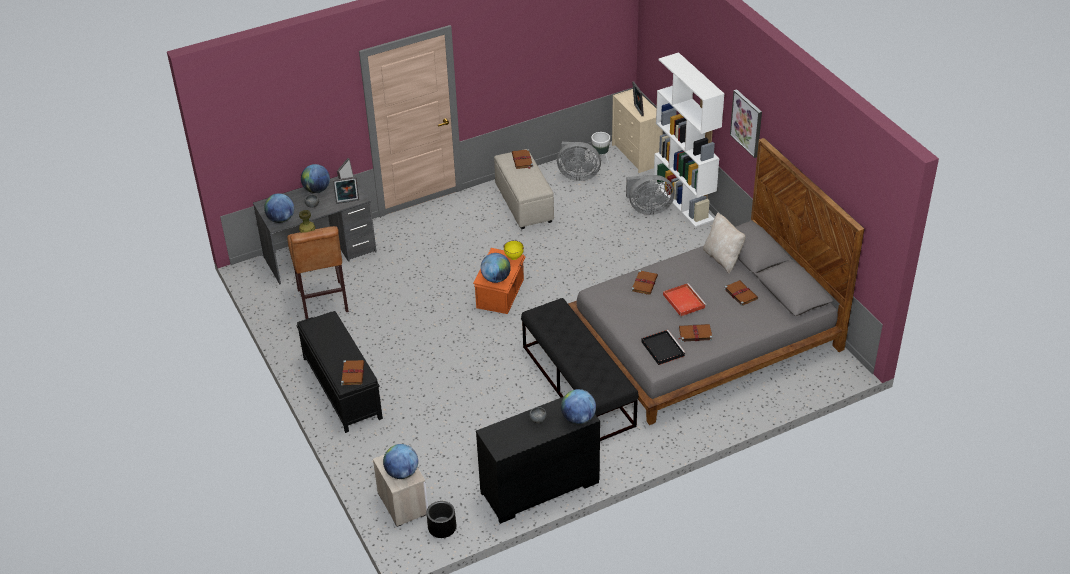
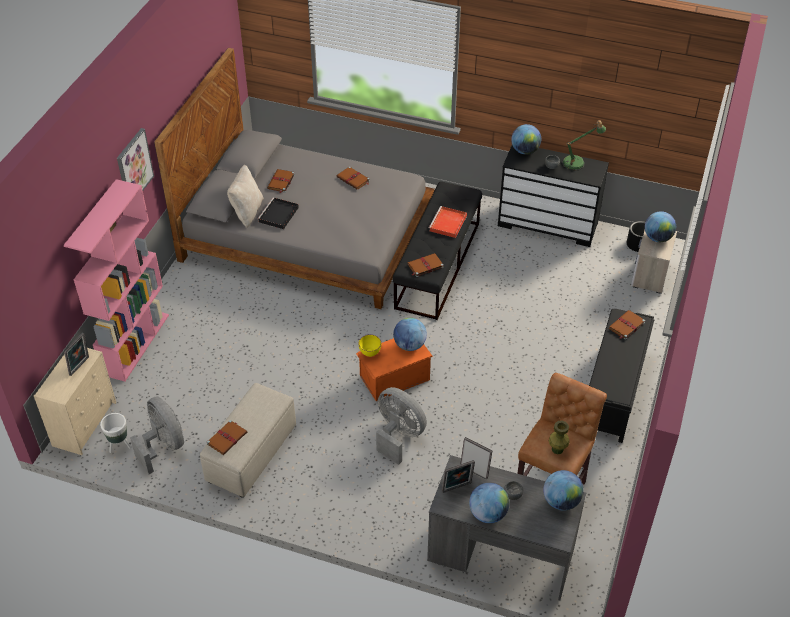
camera: 135 degrees left, 5 degrees up
grey fan [626,175,675,215] -> grey fan moved to [376,387,427,465]
brown book [631,270,658,295] -> brown book moved to [408,253,444,277]
black tray [641,330,686,365] -> black tray moved to [258,197,299,229]
white bookcase [653,52,724,227] -> pink bookcase [64,179,169,382]
red tray [663,283,707,317] -> red tray moved to [429,206,467,238]
none -> table lamp [562,120,606,171]

